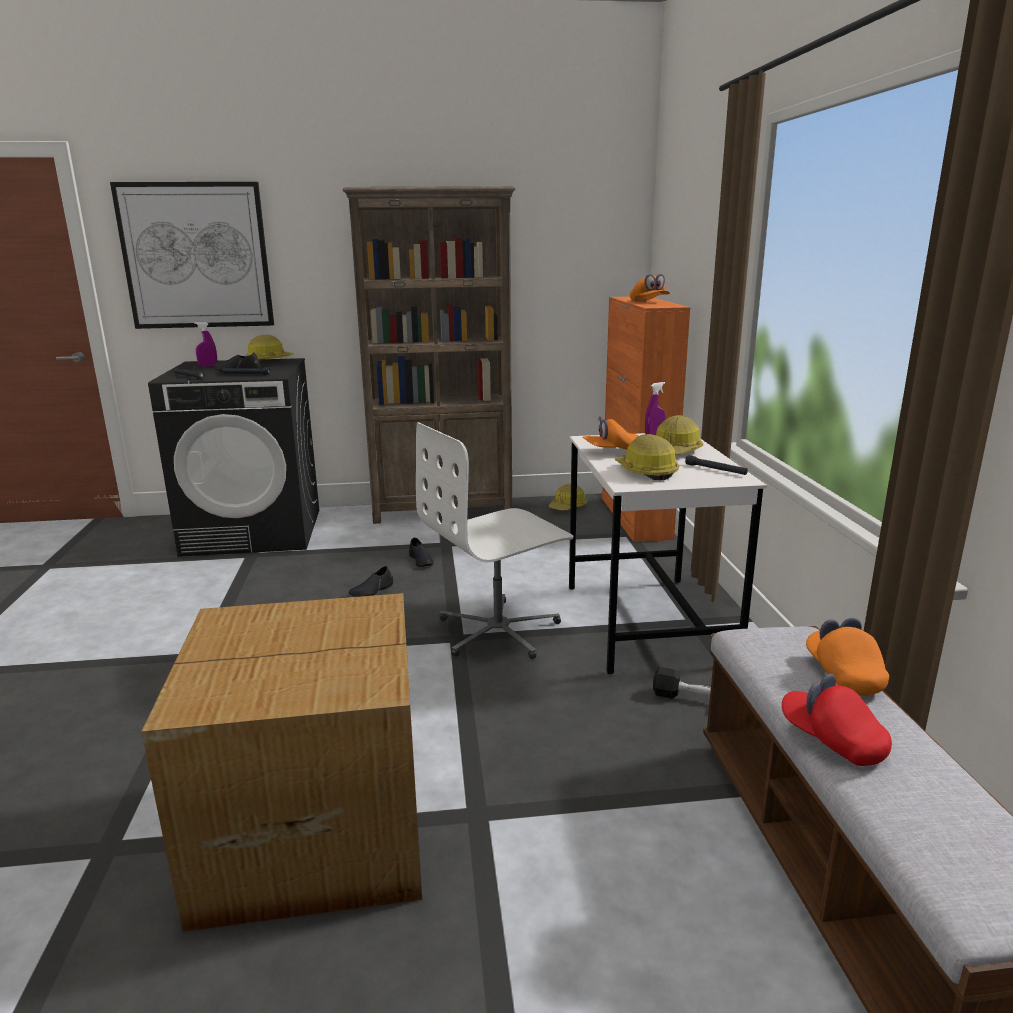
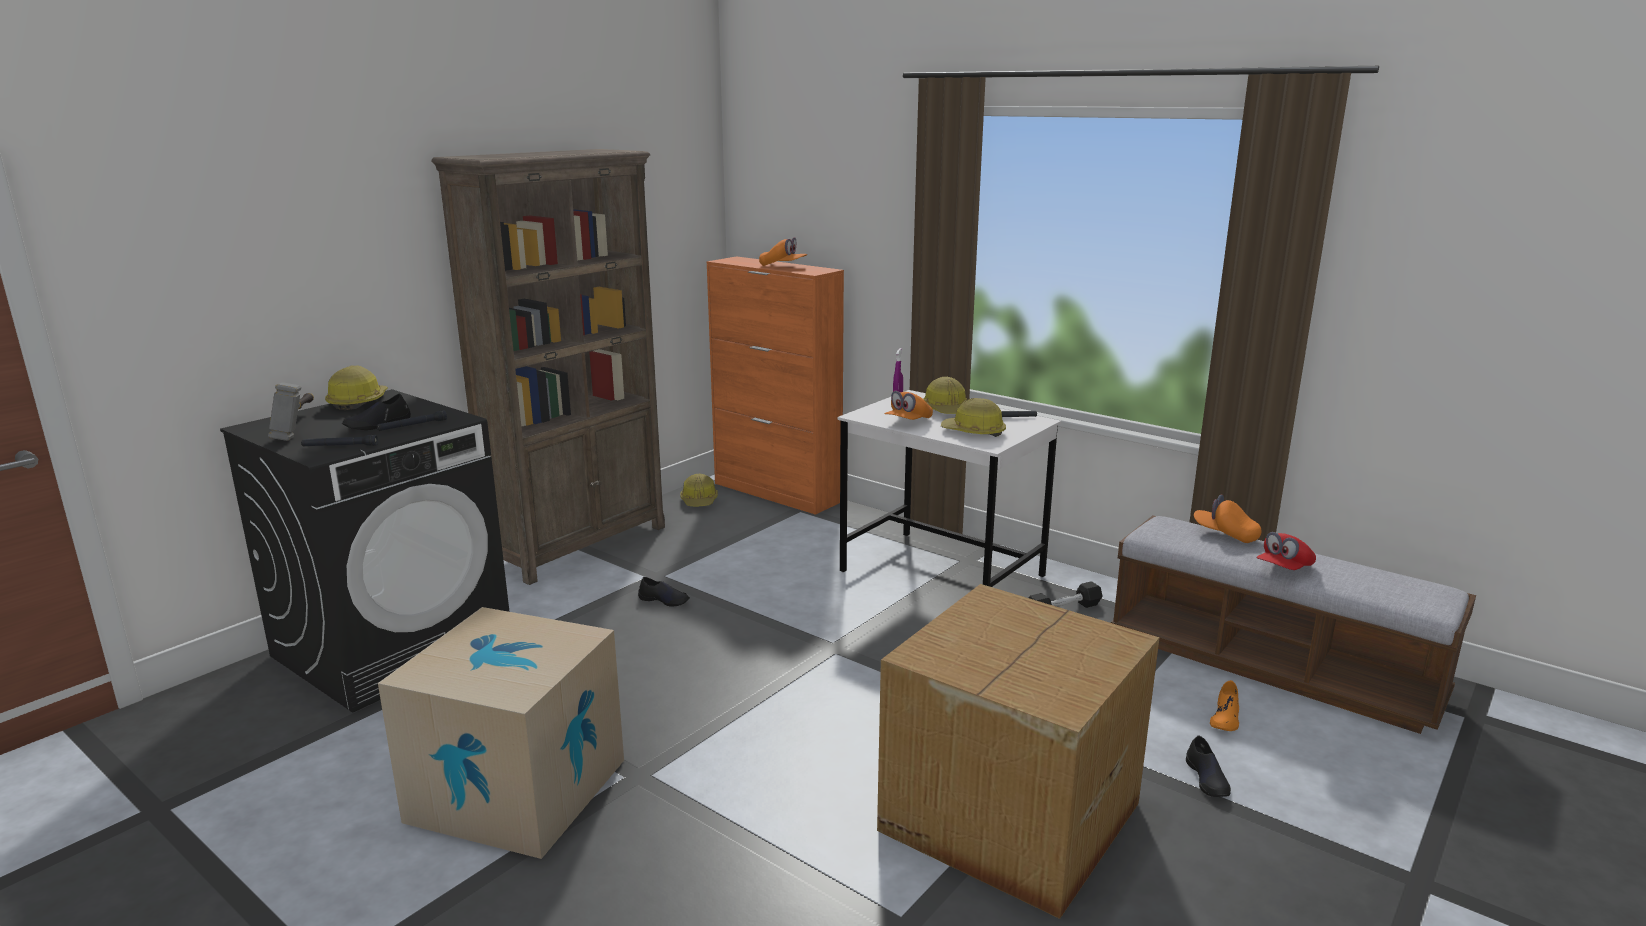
camera: 45 degrees left, 0 degrees up
picture [110,182,274,329] -> none
purple spray bottle [194,322,217,367] -> hammer [268,382,314,441]
black shoe [349,566,393,597] -> black shoe moved to [1186,736,1231,797]
white office chair [416,422,574,659] -> none
red cap [782,674,892,766] -> red cap turned 45 degrees counterclockwise [1256,532,1316,570]
none -> cardboard box [378,607,624,859]
none -> orange shoe [1210,680,1239,731]

